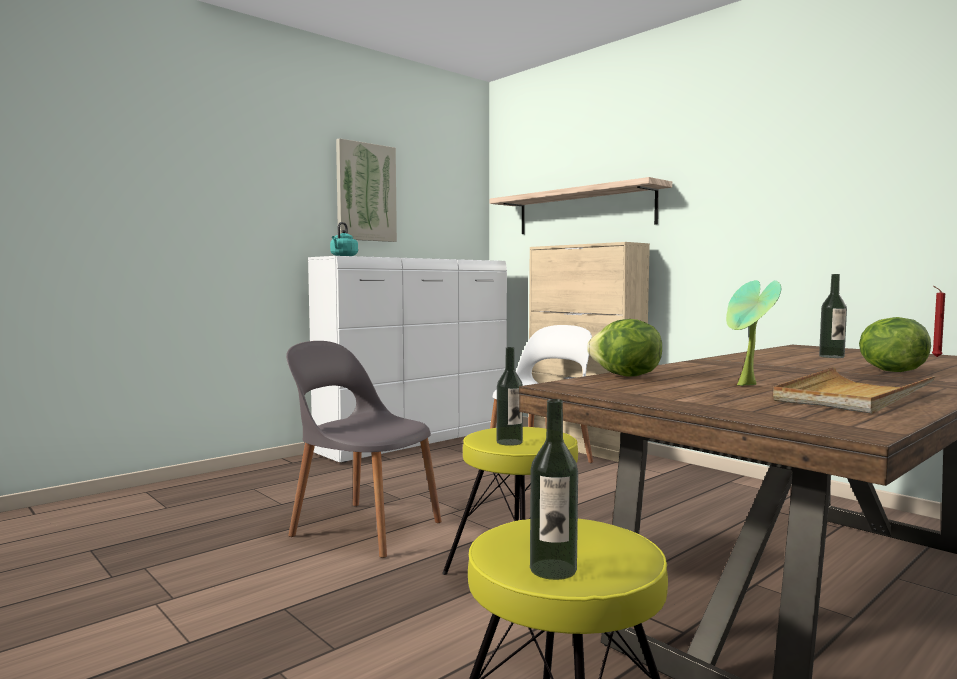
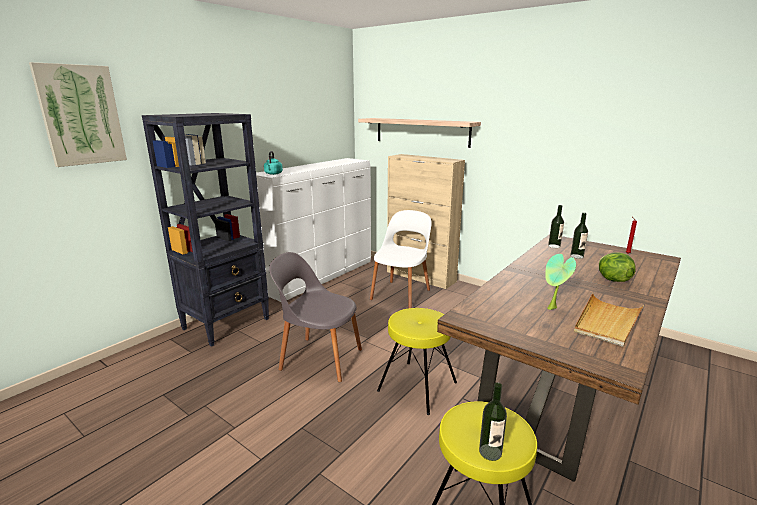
camera: 10 degrees left, 15 degrees up
picture [336,138,397,242] -> picture moved to [29,62,127,167]
bottle [497,347,523,446] -> bottle moved to [548,205,564,248]
lettuce [587,319,662,377] -> none
none -> black bookcase [142,113,269,347]

